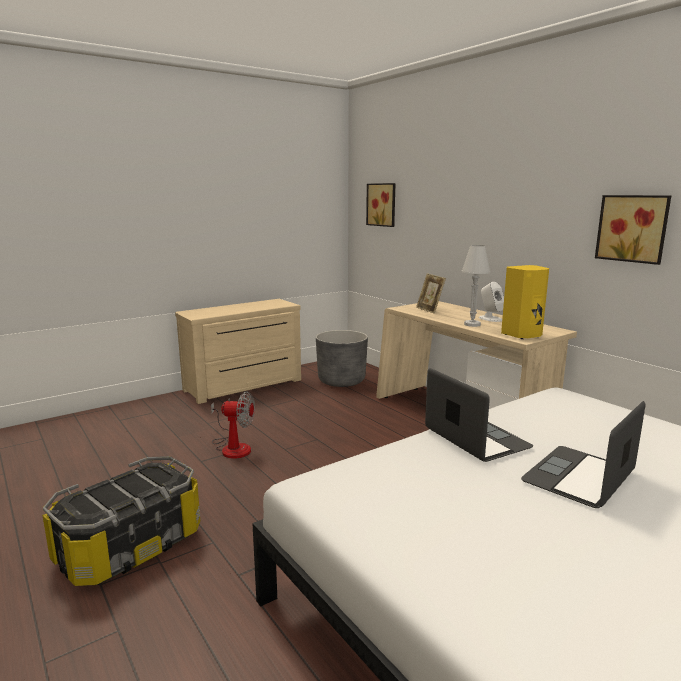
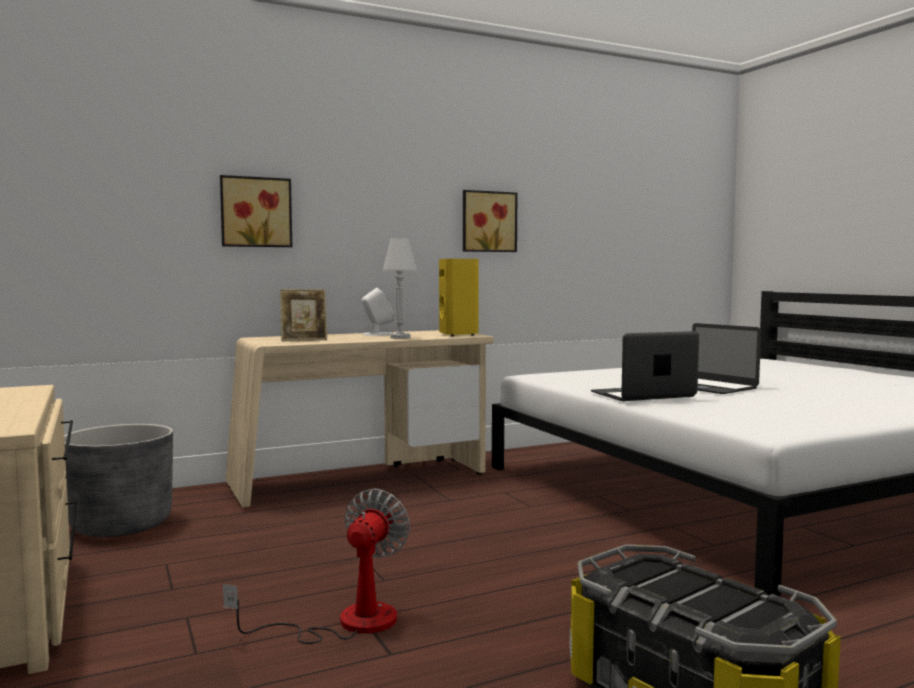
camera: 80 degrees left, 10 degrees down
picture [366,183,395,227] -> picture moved to [220,175,292,247]

